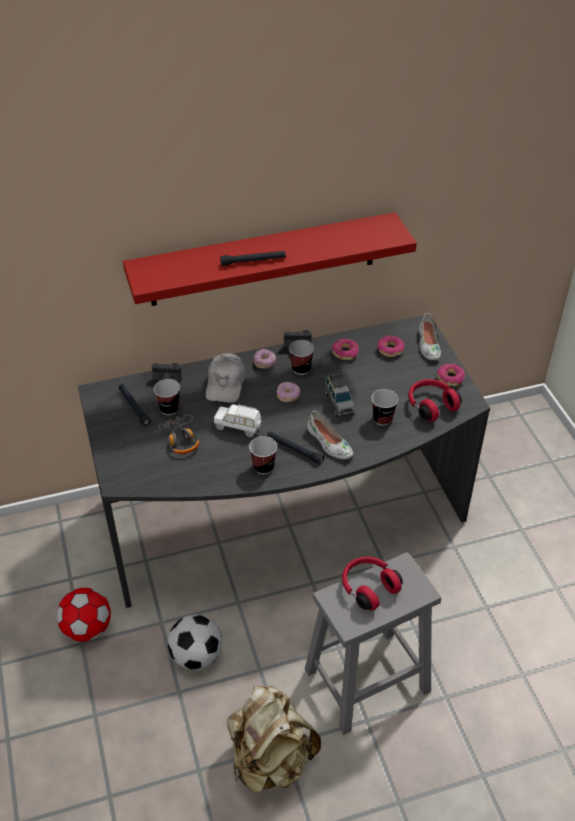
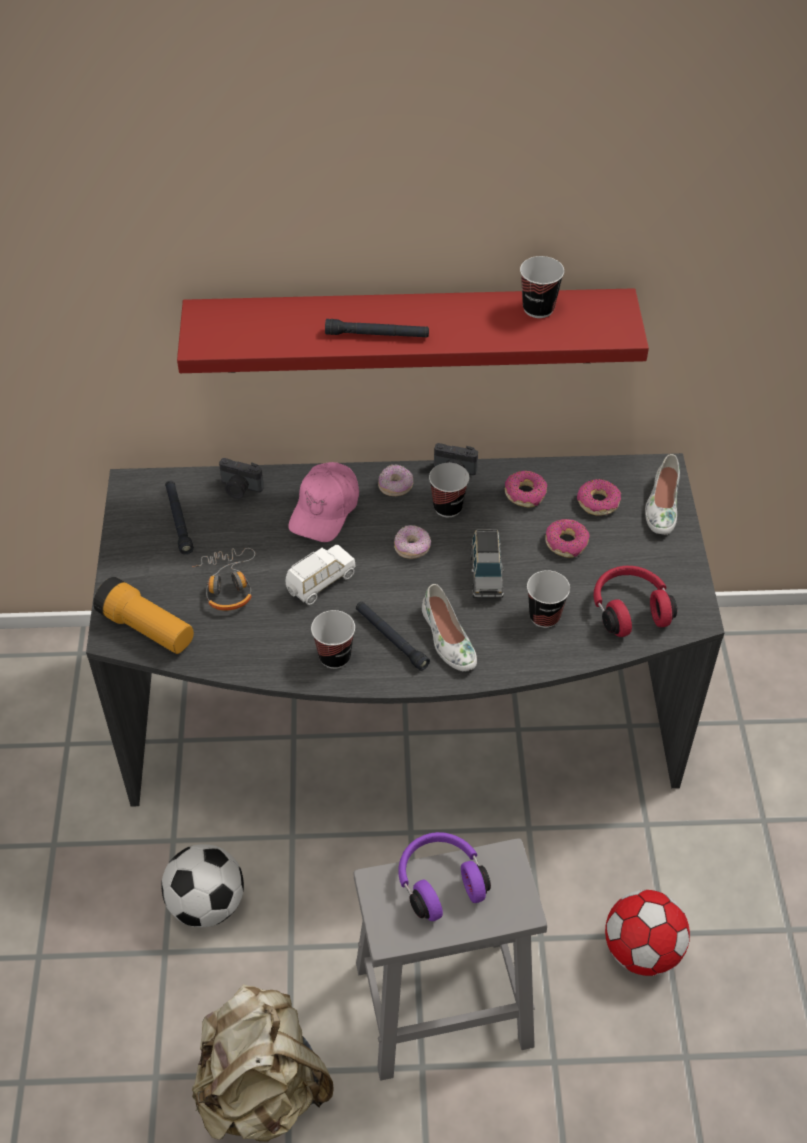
camera: 15 degrees right, 5 degrees up
football [57,588,111,642] -> football moved to [605,890,690,976]
cup [154,379,180,415] -> cup moved to [520,256,564,318]
white cap [206,353,246,403] -> pink cap [288,462,359,542]
white toy car [214,404,262,437] -> white toy car turned 105 degrees clockwise [286,545,356,605]
red headphones [342,557,403,610] -> purple headphones [398,832,491,921]
donut [437,364,465,386] -> donut moved to [545,519,590,558]
none -> flashlight [93,577,194,654]

